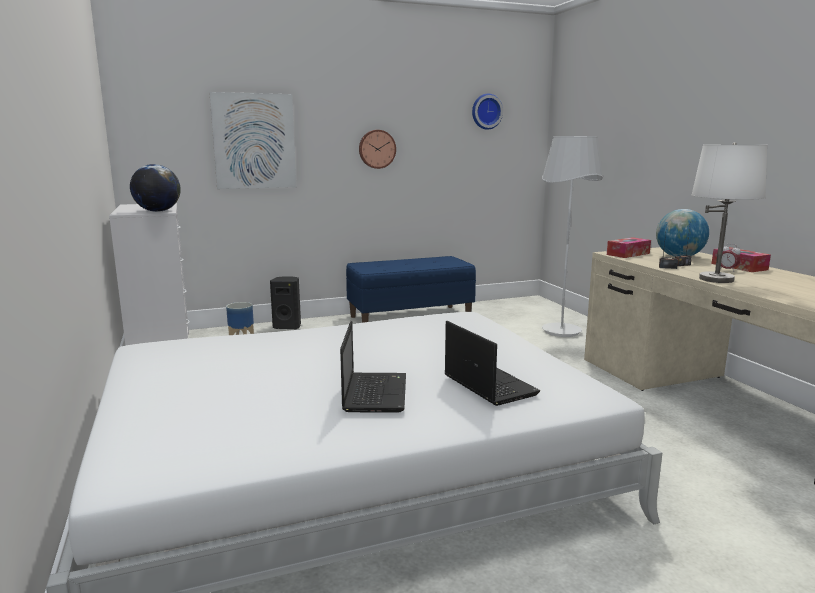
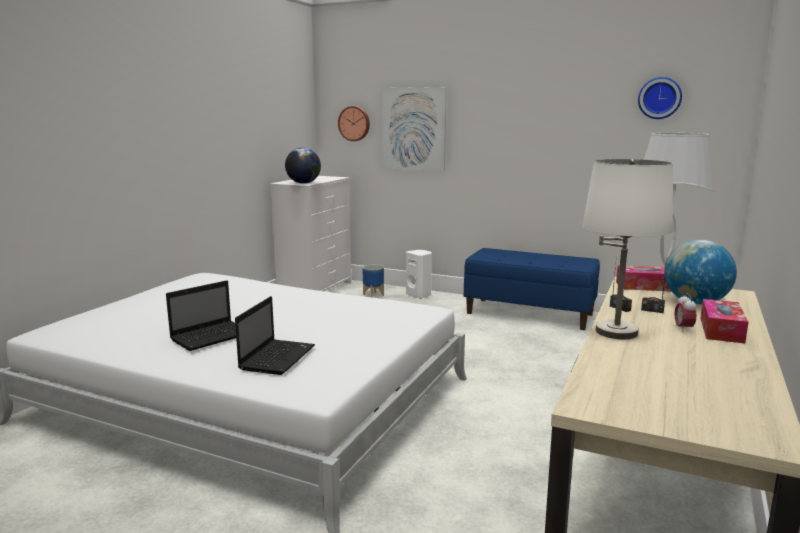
camera: 45 degrees right, 0 degrees up
black speaker [270,276,301,330] -> white speaker [406,250,432,299]
wall clock [359,130,396,169] -> wall clock moved to [338,106,370,141]

